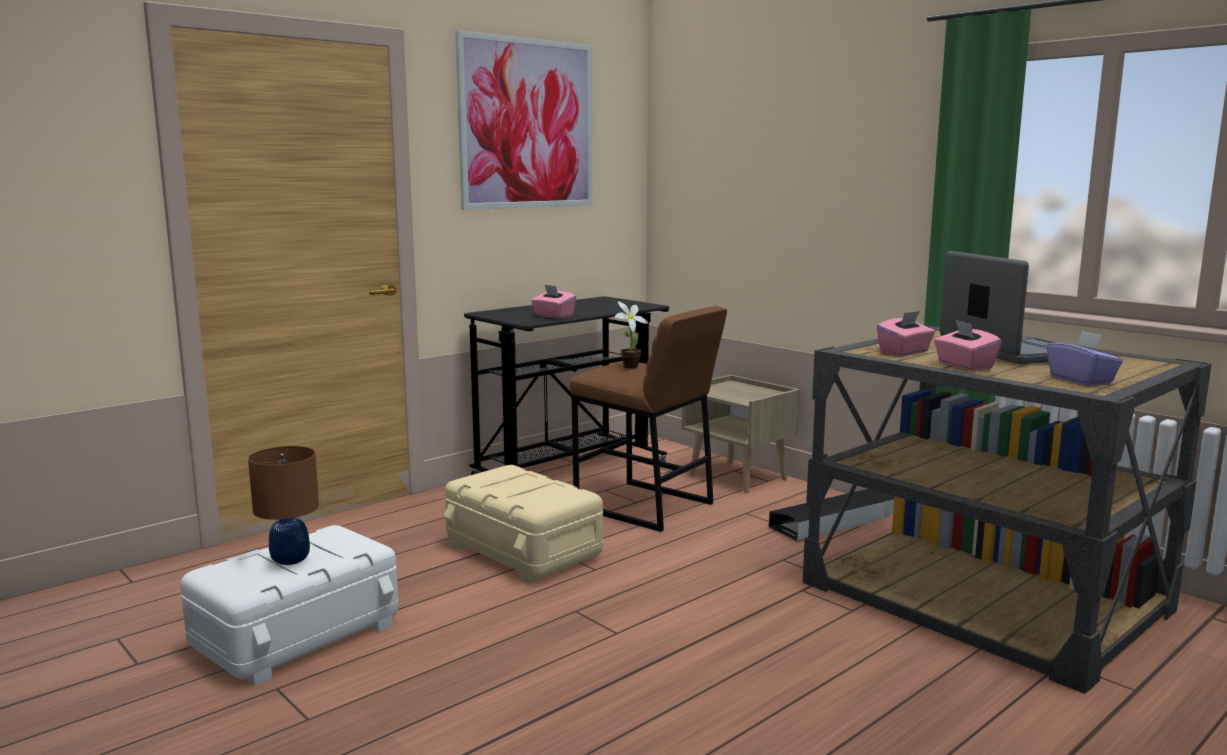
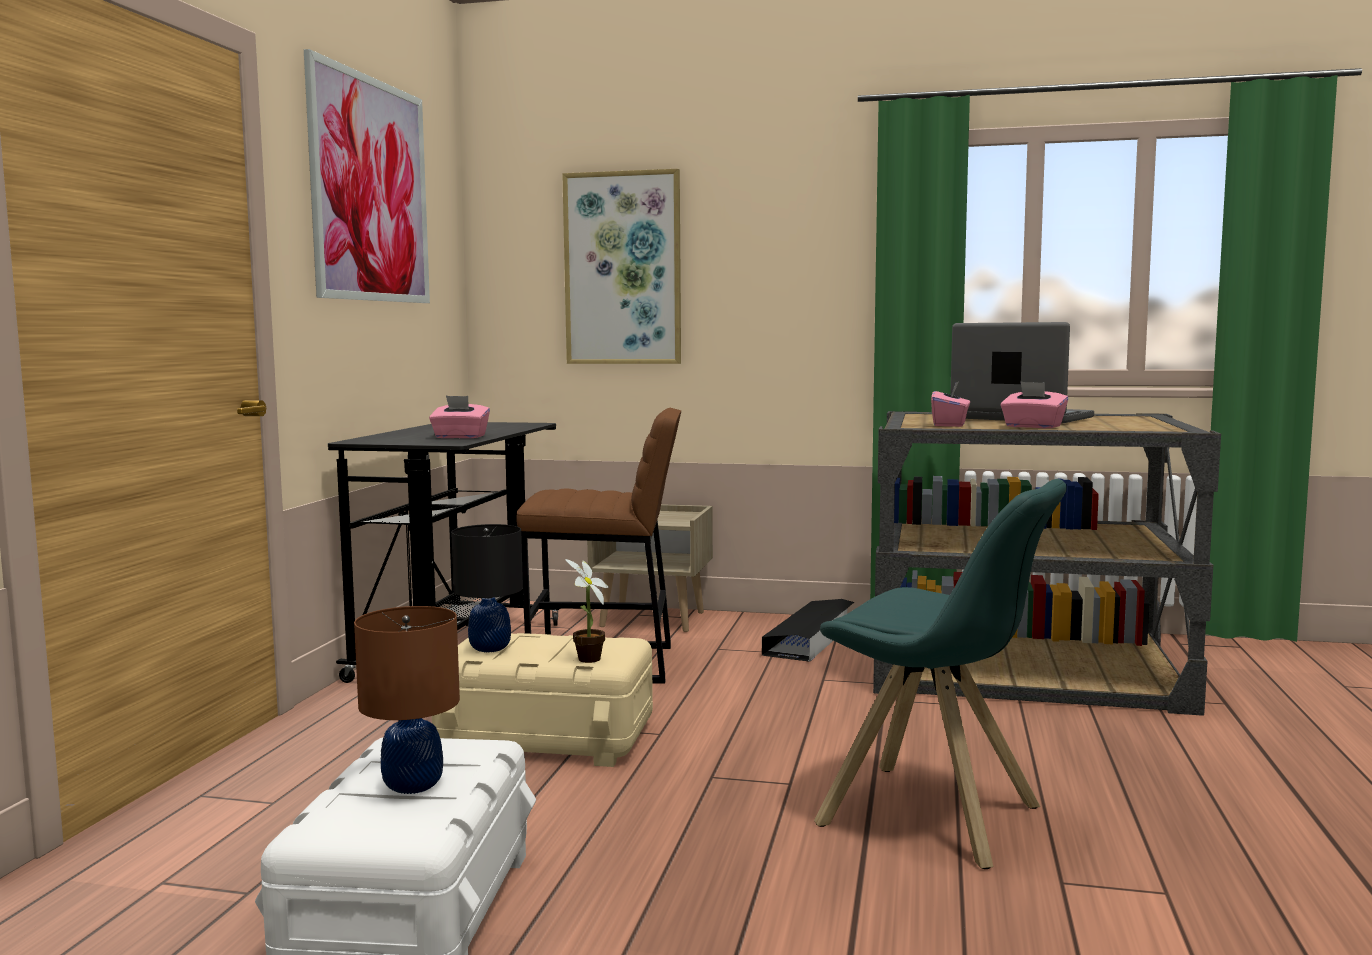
camera: 35 degrees left, 5 degrees down
potted plant [614,301,648,368] -> potted plant moved to [565,559,609,663]
purple tissue box [1047,330,1123,386] -> none
none -> black table lamp [451,524,523,652]
none -> picture [562,169,681,364]
none -> turquoise chair [814,479,1067,869]

